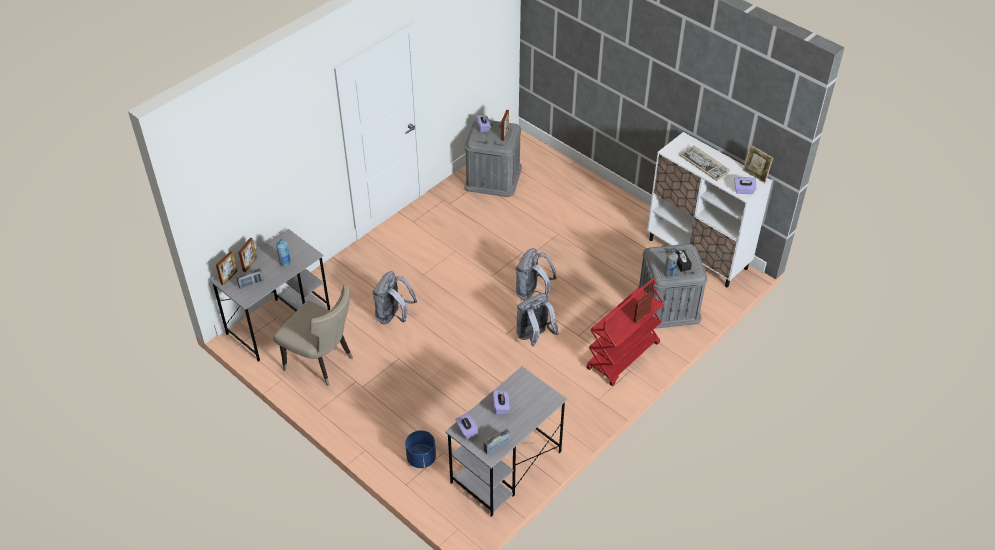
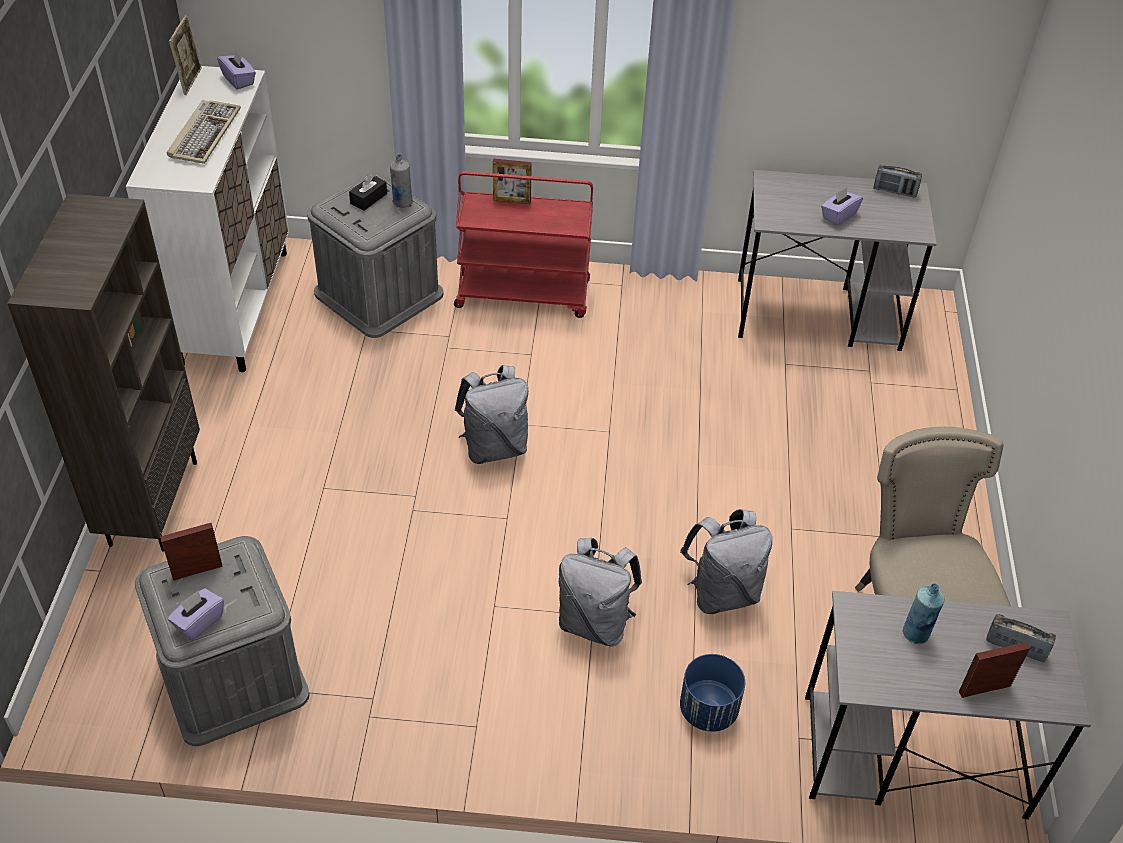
camera: 130 degrees left, 0 degrees up
picture frame [216,251,238,285] -> none
blue planter [405,430,436,468] -> blue planter moved to [680,654,745,732]
purple tissue box [455,412,478,439] -> none
grey backpack [516,293,559,347] -> grey backpack moved to [559,538,642,646]
none -> brown bookcase [7,194,200,551]

